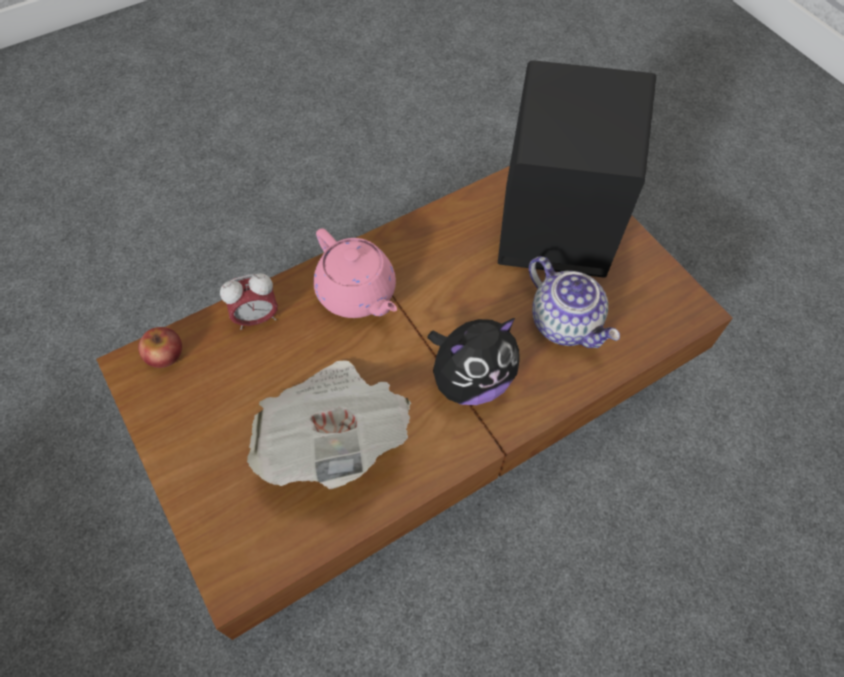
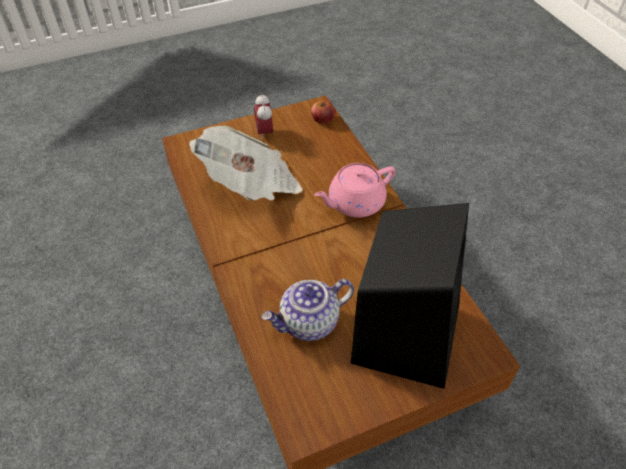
camera: 100 degrees right, 10 degrees down
alarm clock [220,273,278,330] -> alarm clock moved to [254,93,273,141]
plush toy [427,318,520,405] -> none

